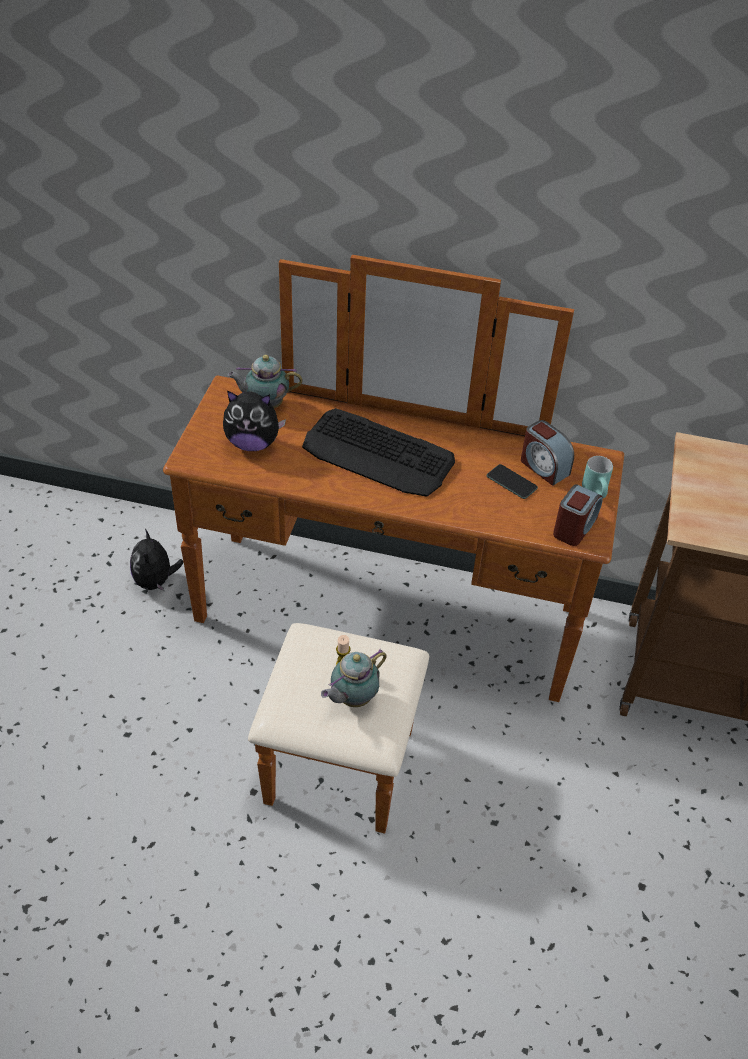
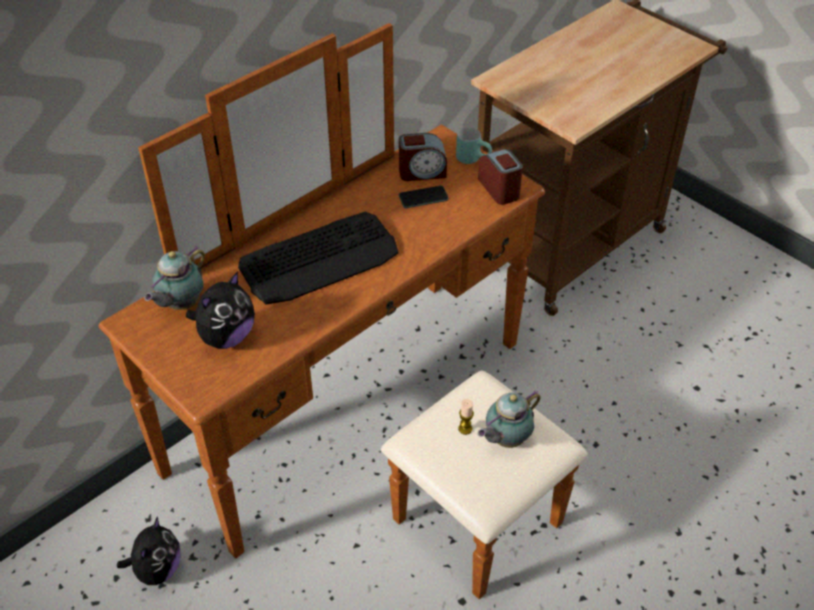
camera: 55 degrees left, 0 degrees up
plush toy [130,529,184,591] -> plush toy turned 105 degrees counterclockwise [117,517,180,585]
teapot [321,649,387,707] -> teapot turned 60 degrees clockwise [478,390,541,448]

